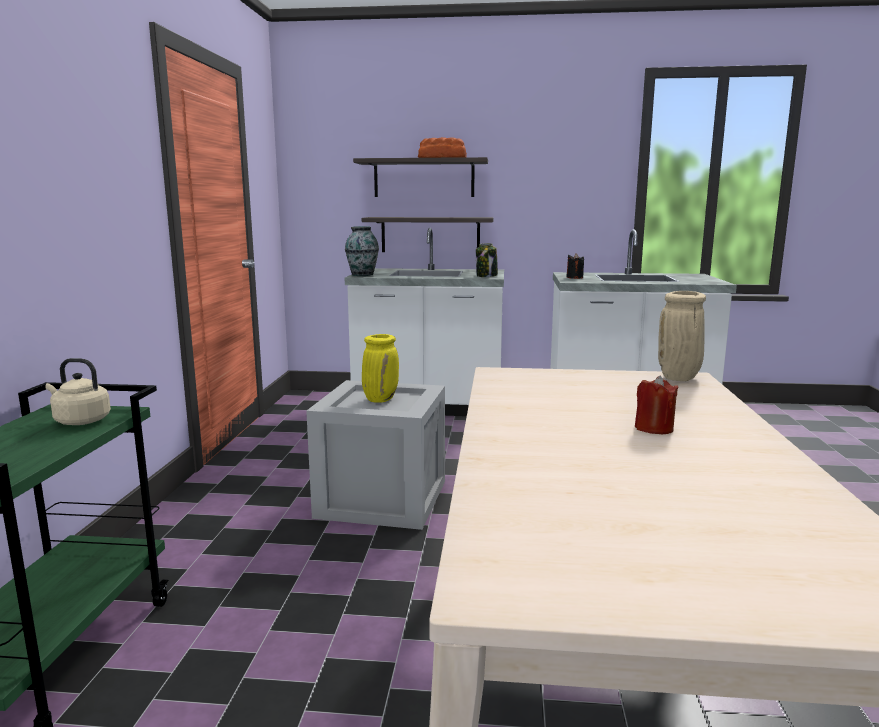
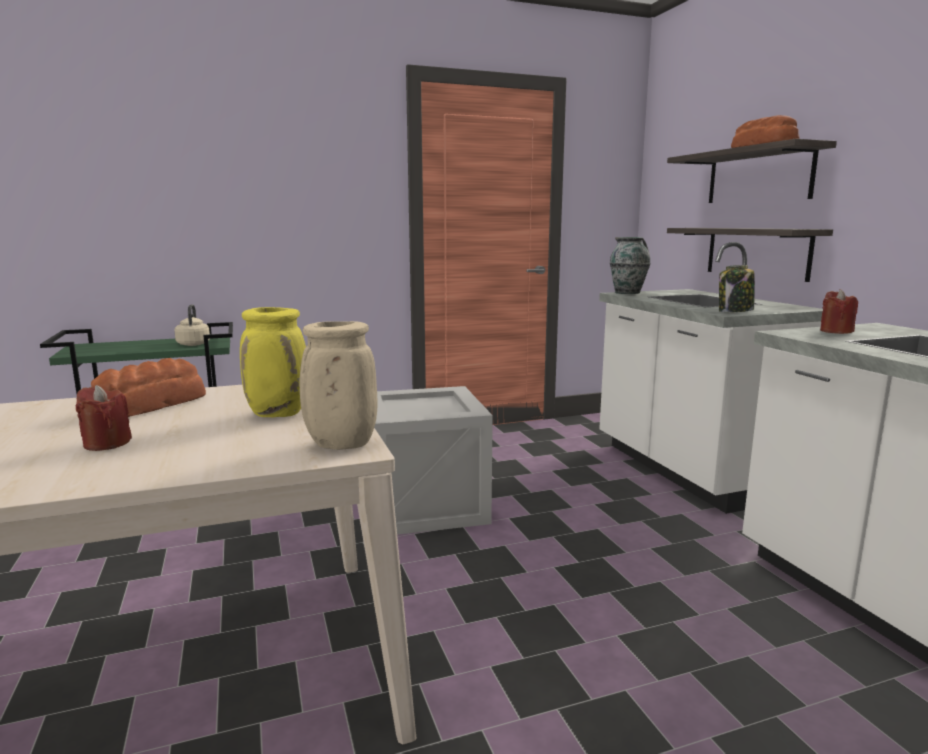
camera: 65 degrees right, 0 degrees up
yellow vase [362,334,399,403] -> yellow vase moved to [240,307,306,417]
black candle [566,253,584,279] -> red candle [820,289,858,334]
none -> bread [91,358,206,417]

